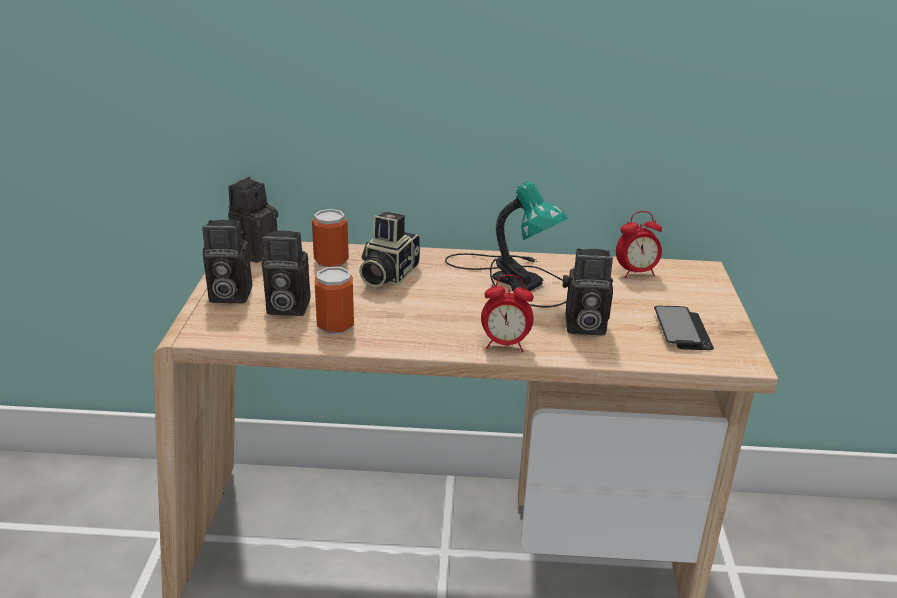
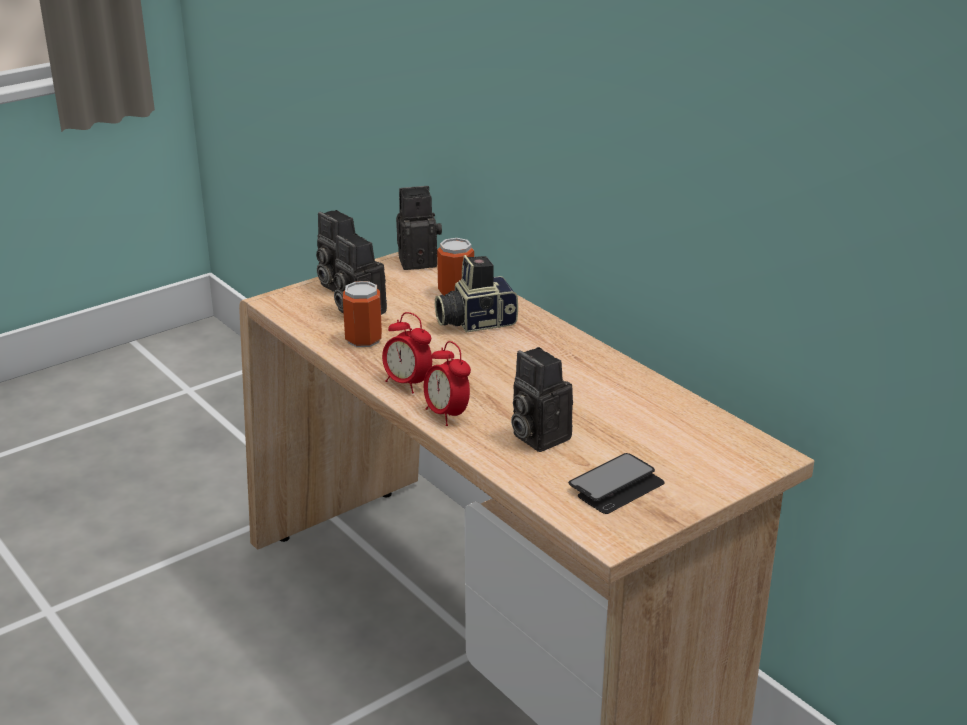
camera: 50 degrees right, 0 degrees up
table lamp [445,181,568,307] -> none
alarm clock [616,211,662,278] -> alarm clock moved to [382,312,432,394]

